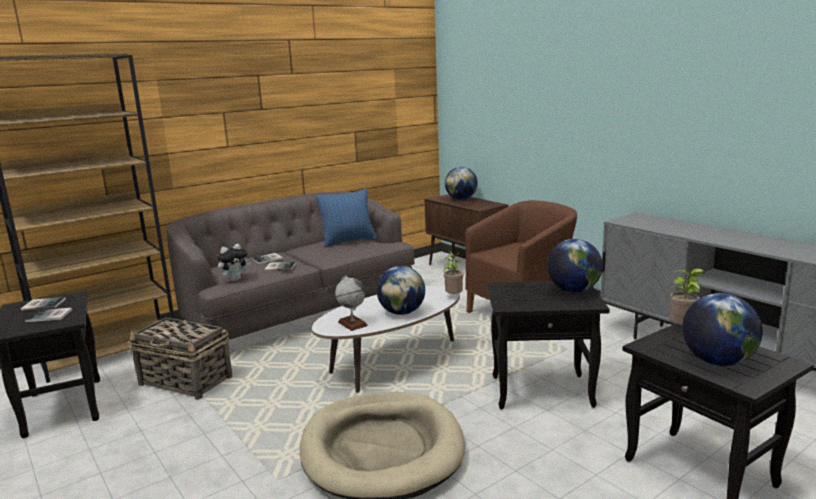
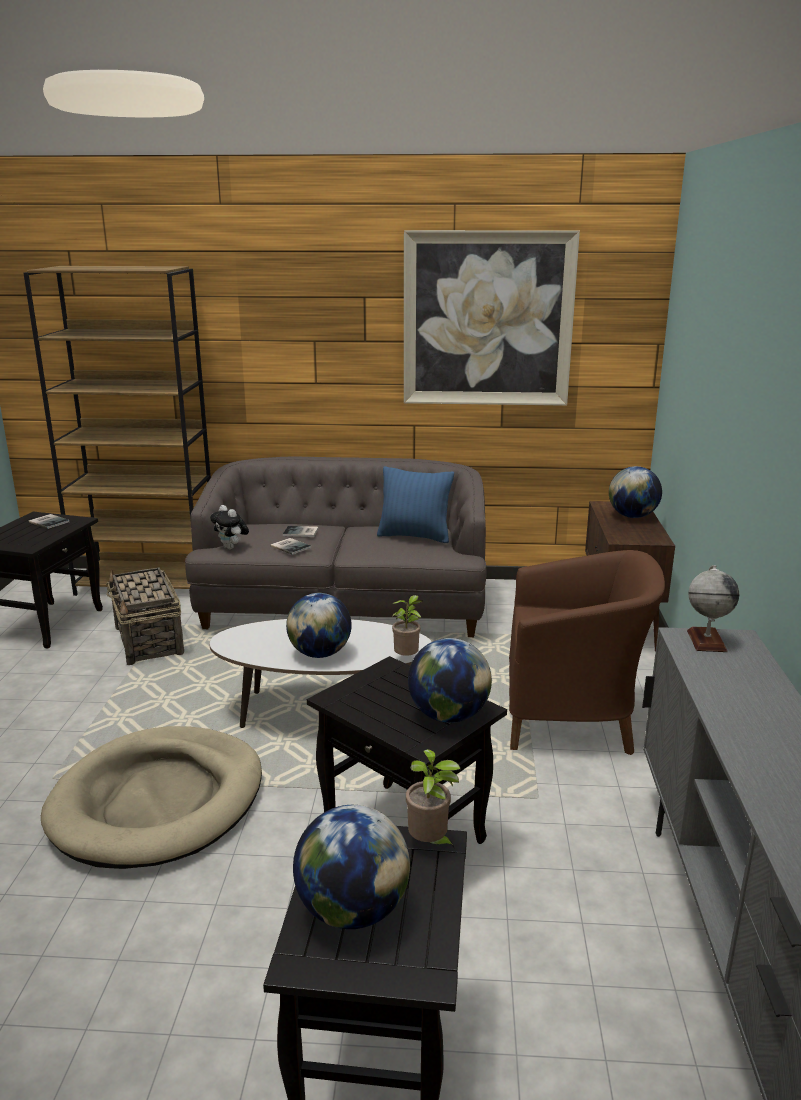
camera: 40 degrees right, 5 degrees up
book [25,308,72,322] -> none
plush toy [217,244,251,281] -> plush toy turned 45 degrees clockwise [210,505,249,550]
globe [335,275,368,331] -> globe moved to [687,565,739,652]
none -> picture [404,230,580,406]

